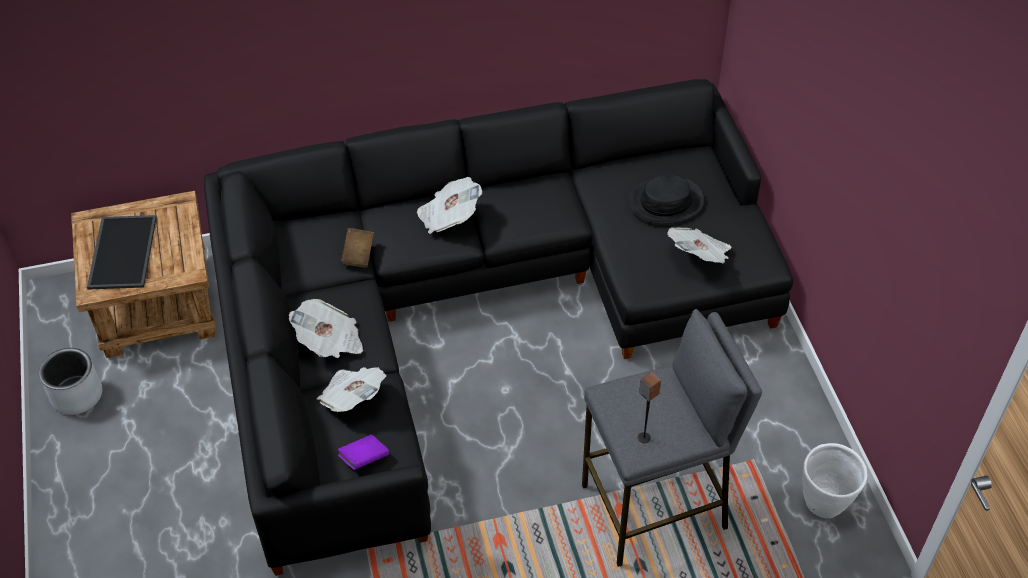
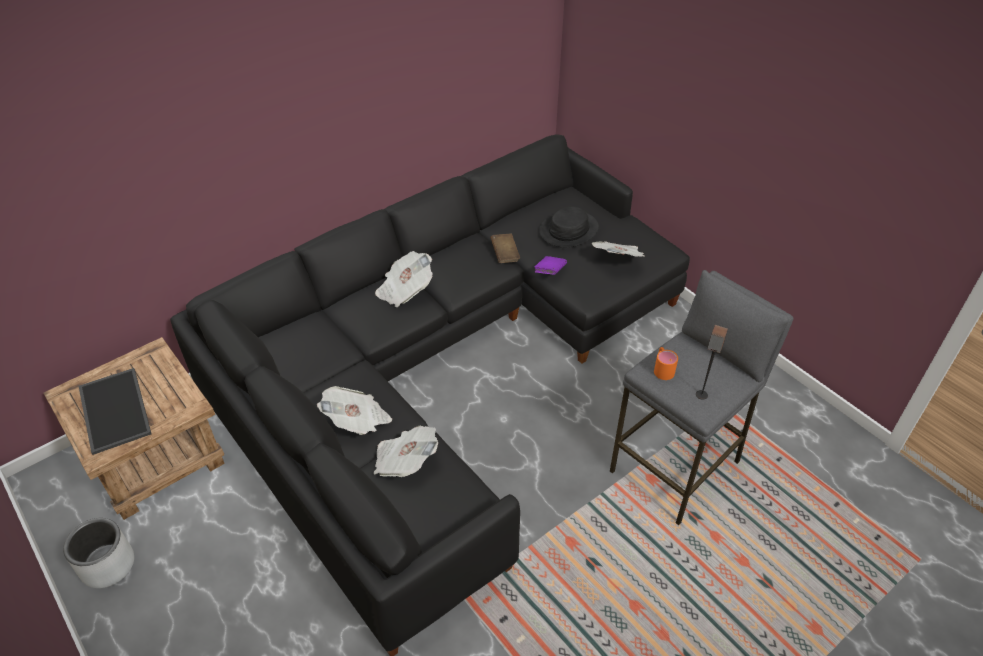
camera: 25 degrees left, 5 degrees down
purple book [338,435,389,470] -> purple book moved to [534,256,567,275]
brown book [341,228,374,268] -> brown book moved to [490,233,520,263]
white planter [802,443,867,518] -> none
none -> orange mug [654,347,678,380]

